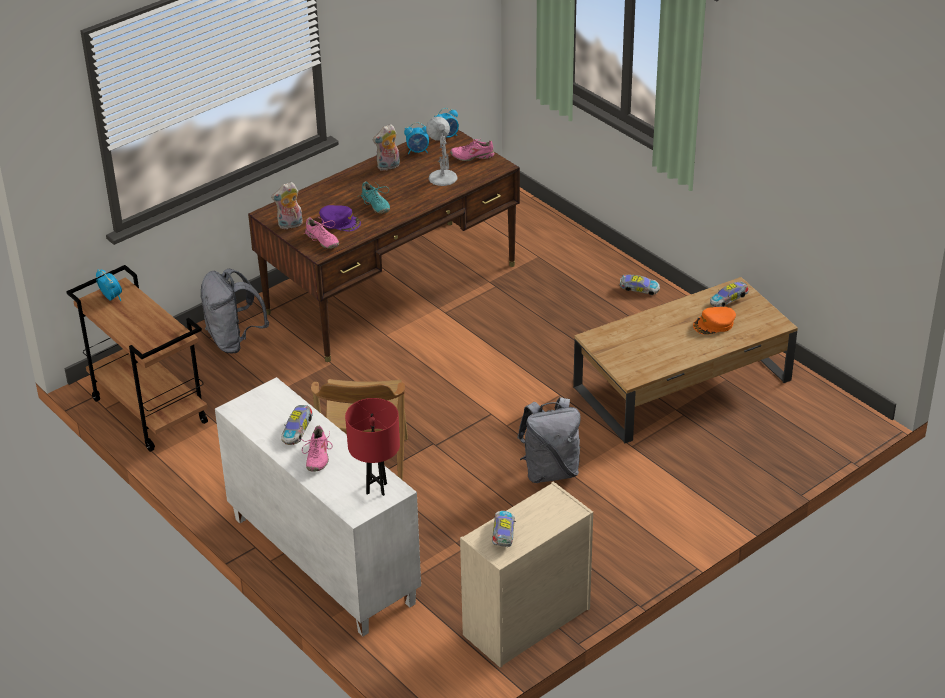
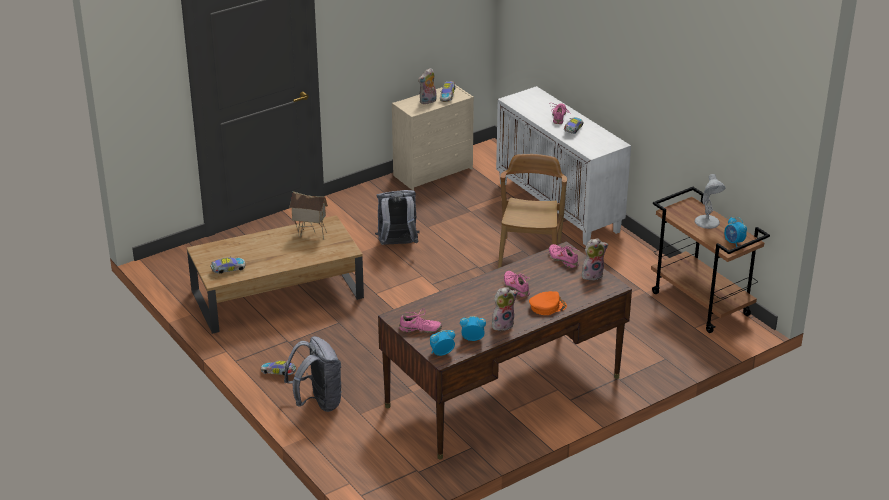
camera: 175 degrees left, 5 degrees down
grey backpack [201,269,269,354] -> grey backpack moved to [284,336,342,412]
purple cap [319,205,361,231] -> none
red table lamp [345,398,400,496] -> none
turquoise shoe [357,181,390,214] -> pink shoe [504,271,533,297]
white table lamp [426,117,458,186] -> white table lamp moved to [695,174,726,229]
orange cap [693,307,736,335] -> orange cap moved to [529,291,567,315]
none -> toy house [289,192,328,240]
none -> plush toy [418,68,437,104]

